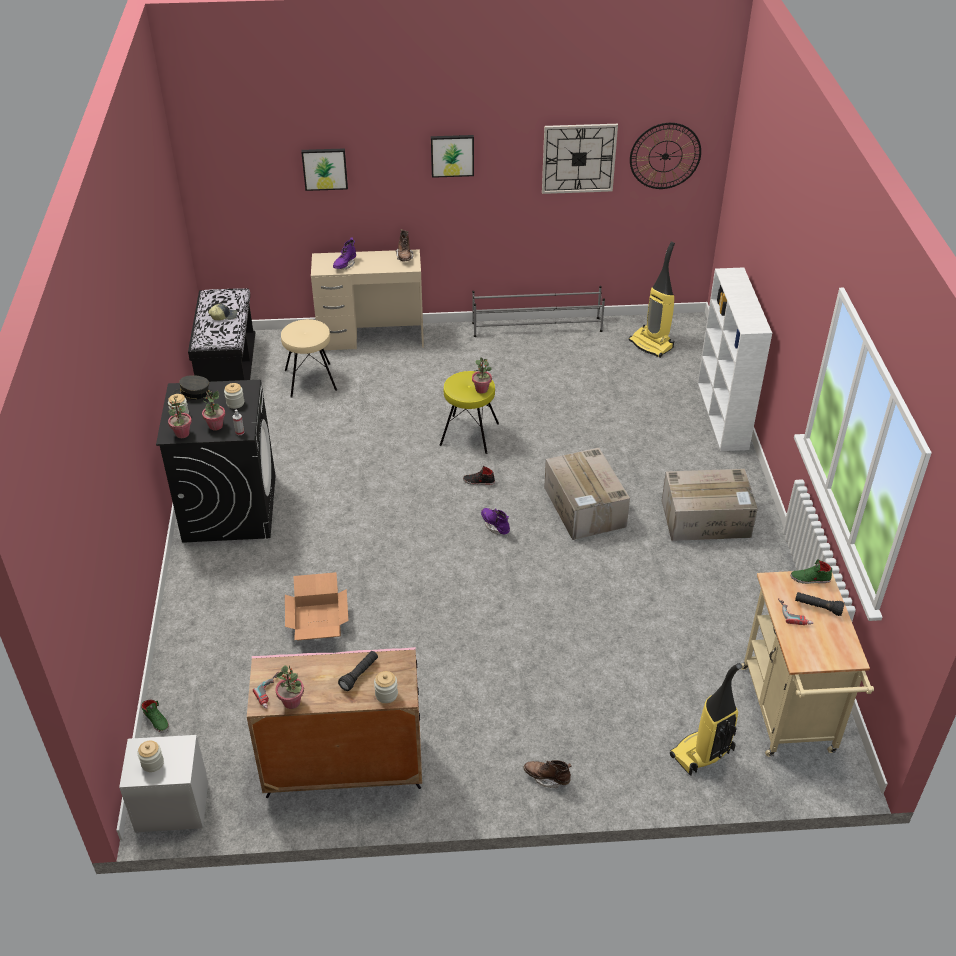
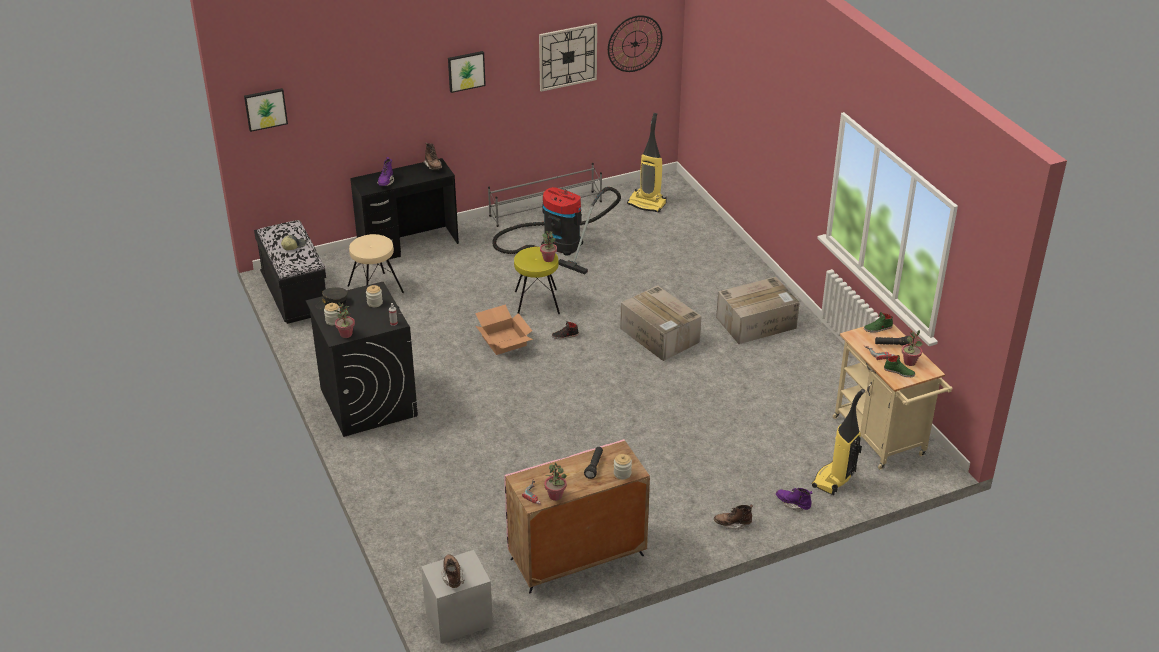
camera: 20 degrees left, 5 degrees down
jar [137,741,164,772] -> brown boot [441,555,464,588]
green shoe [141,699,169,733] -> green shoe moved to [884,355,915,377]
potted plant [202,390,225,431] -> potted plant moved to [902,330,922,366]
cardboard box [285,572,348,641] -> cardboard box moved to [475,305,533,355]
picture [301,148,348,191] -> picture moved to [244,88,288,132]
beige desk [311,249,424,350] -> black desk [350,158,459,260]
purple boot [481,508,510,535] -> purple boot moved to [776,488,813,512]
white bookcase [698,267,772,451] -> none
none -> vacuum cleaner [492,187,621,274]

